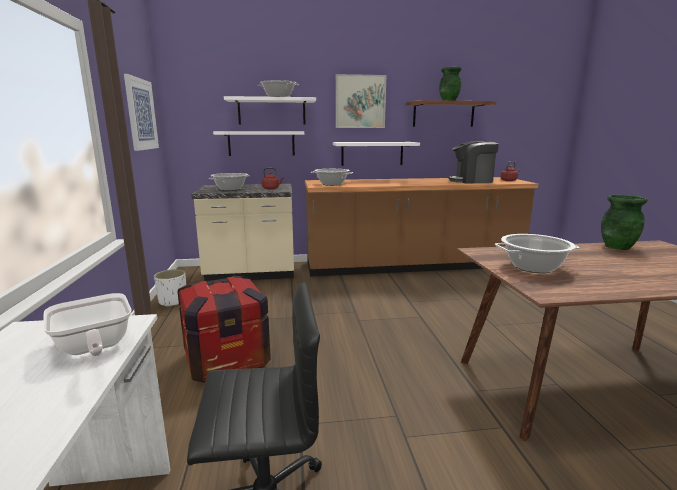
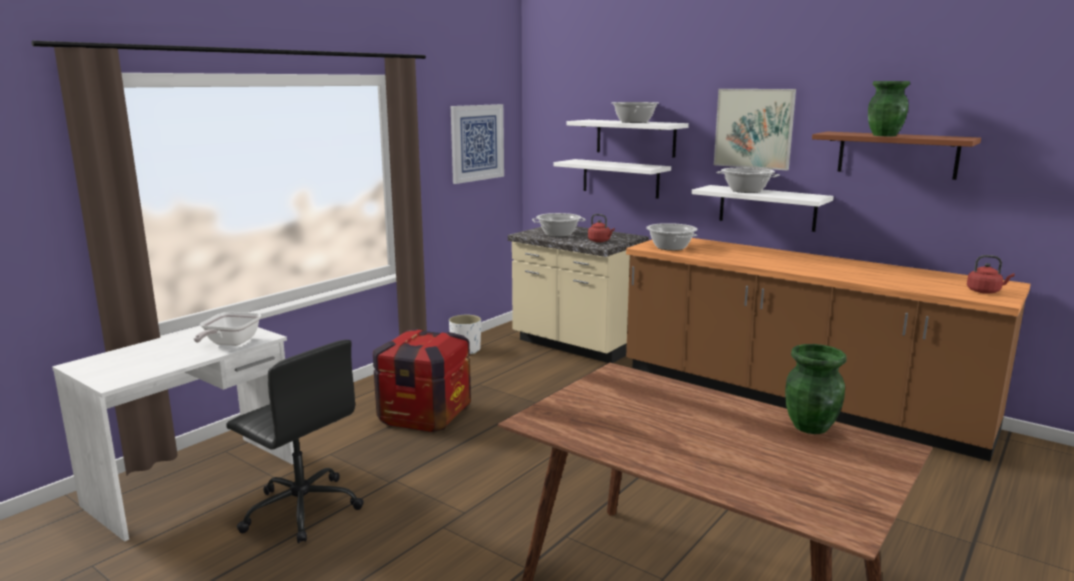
camera: 45 degrees right, 0 degrees up
coffee machine [448,141,499,183] -> none
cooking pot [495,234,580,273] -> cooking pot moved to [716,168,780,193]

